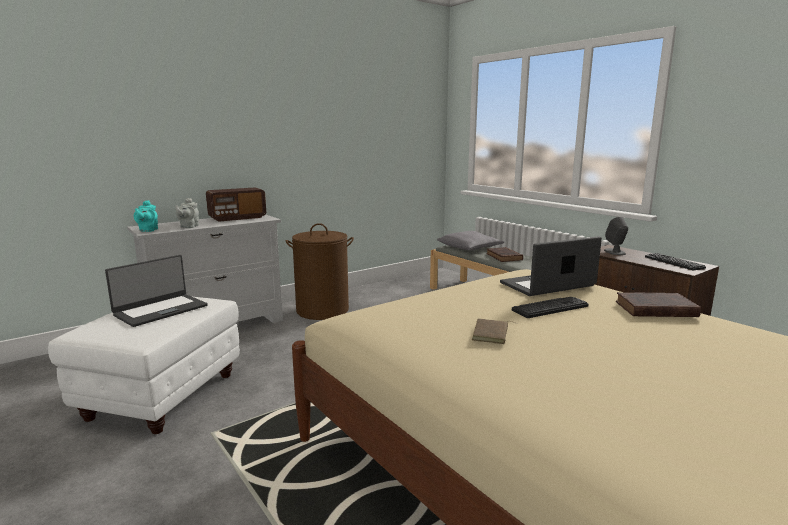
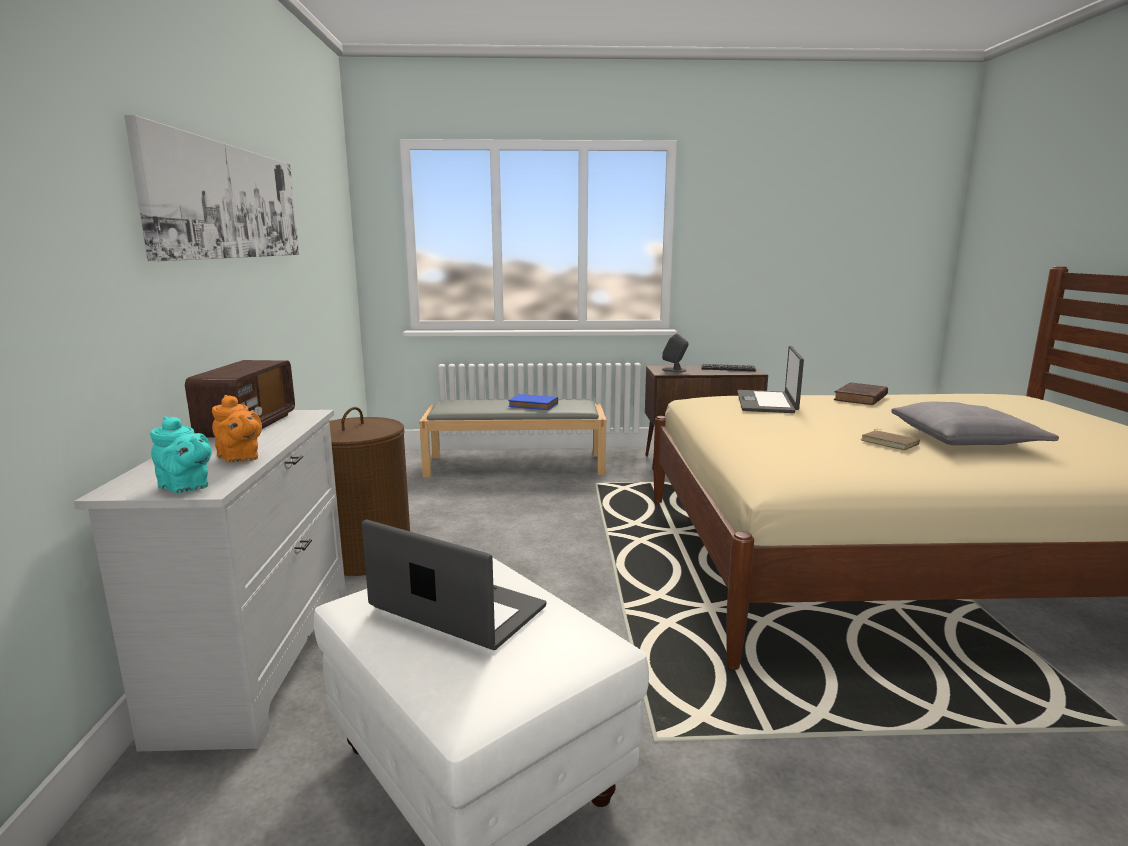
camera: 55 degrees left, 0 degrees up
laptop [105,255,208,327] -> laptop turned 45 degrees counterclockwise [362,519,546,650]
grey teapot [175,198,199,228] -> orange teapot [212,395,262,463]
grey pillow [437,231,504,250] -> grey pillow moved to [891,402,1059,445]
brown book [486,247,523,262] -> blue book [508,394,558,410]
keyboard [512,297,589,318] -> none
none -> picture [124,115,299,262]

